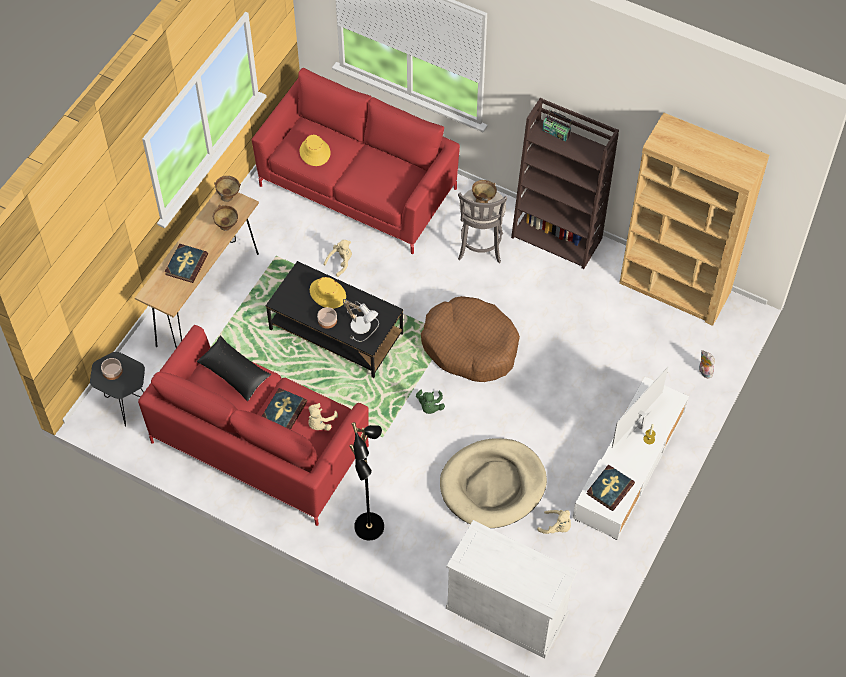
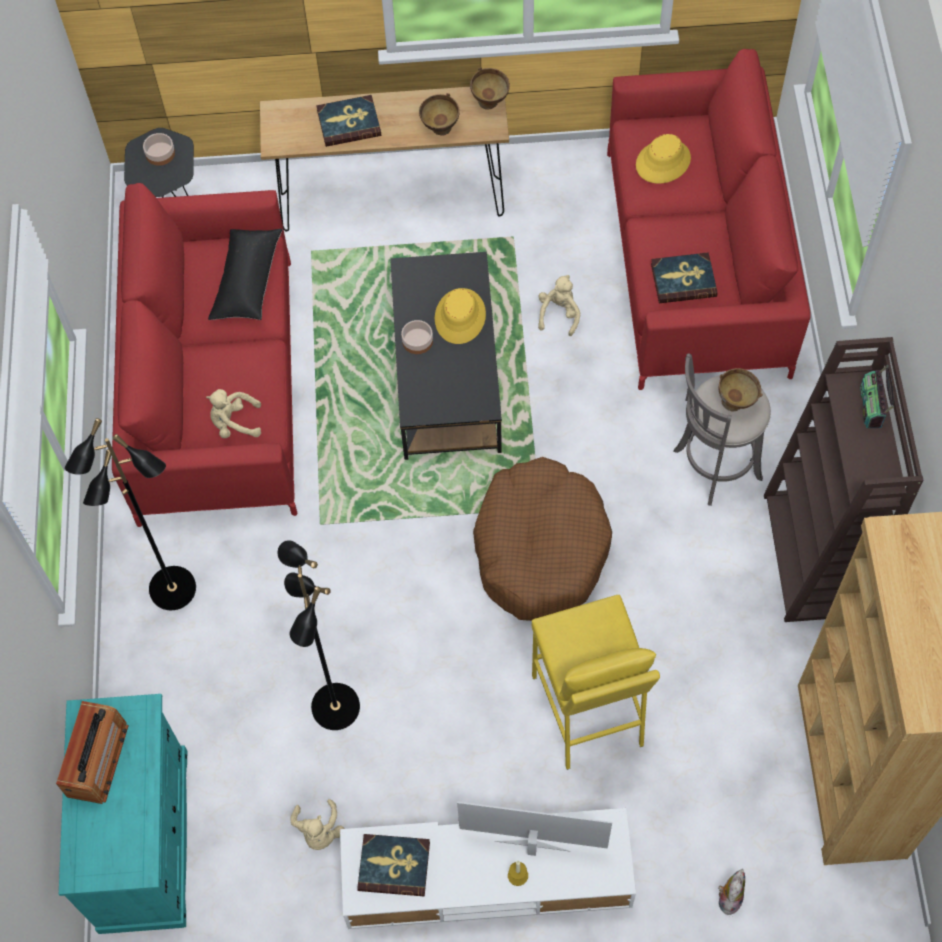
camera: 60 degrees right, 5 degrees up
book [262,388,307,430] -> book moved to [651,252,718,303]
beige plush toy [324,240,352,277] -> beige plush toy turned 90 degrees counterclockwise [538,275,580,336]
table lamp [343,299,379,342] -> none
green plush toy [416,390,445,414] -> none
beige dog bed [440,438,547,528] -> black floor lamp [278,540,360,730]
white cabinet [446,520,578,659] -> turquoise cabinet [59,694,187,934]
none -> radio [56,701,129,804]
none -> yellow stool [531,595,660,770]

